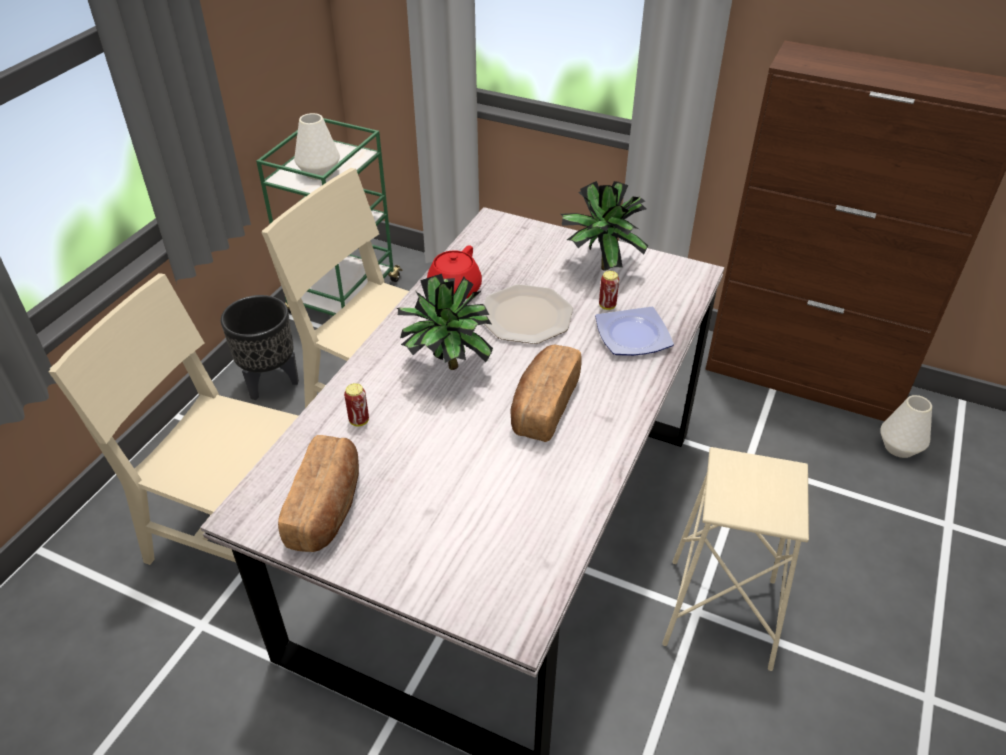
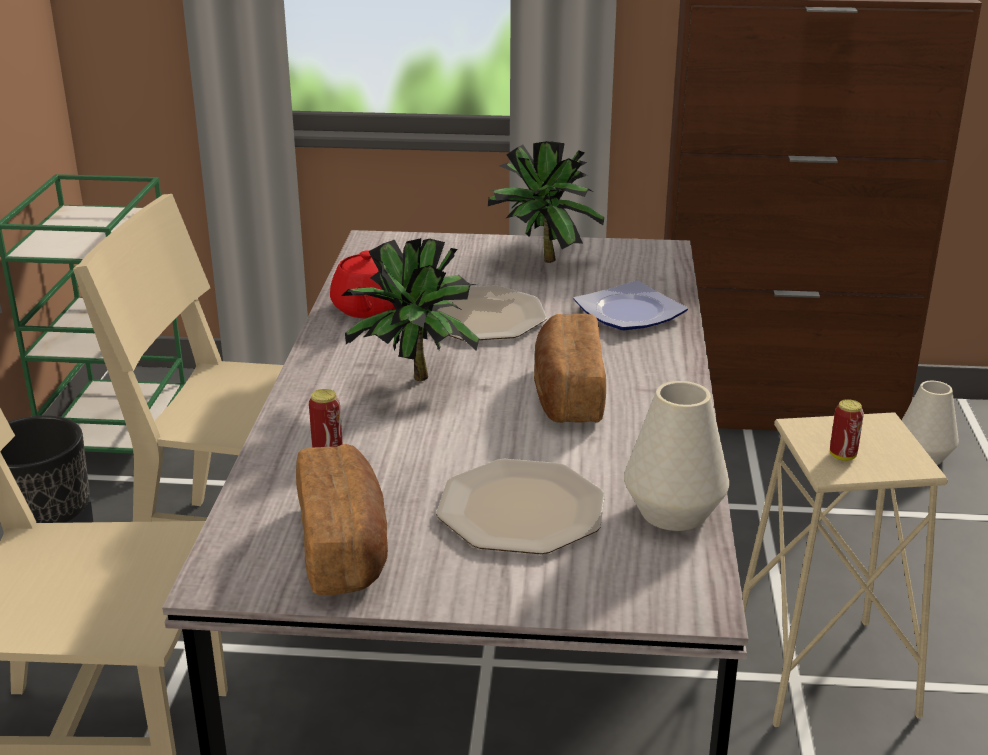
camera: 20 degrees left, 15 degrees down
white vase [294,113,340,180] -> white vase moved to [624,381,729,531]
can [599,271,619,310] -> can moved to [830,399,864,461]
none -> plate [436,459,605,554]

